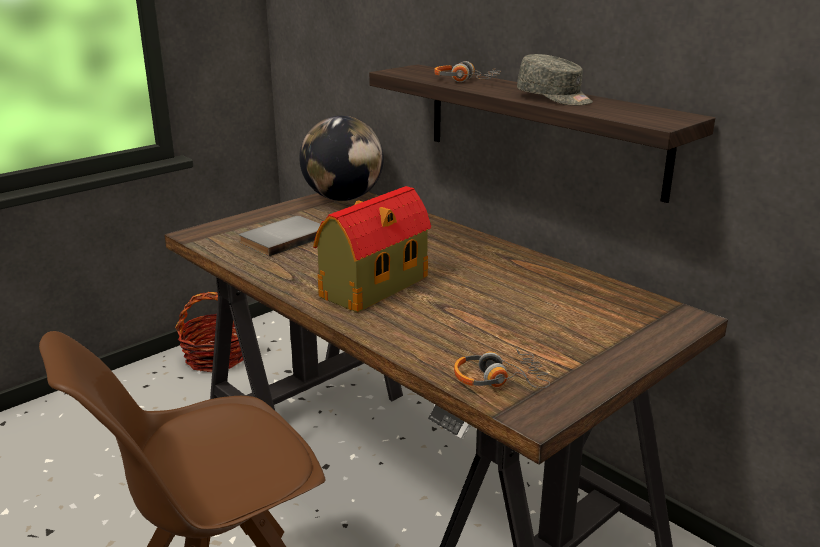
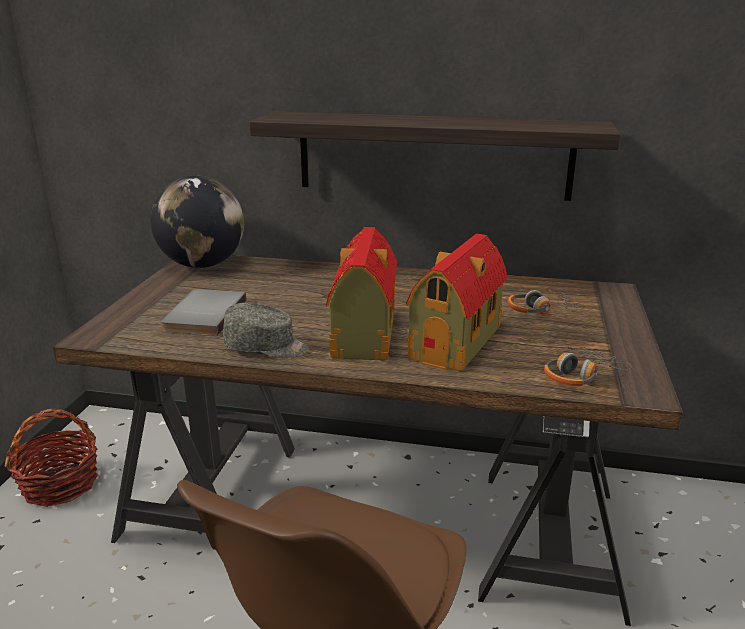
camera: 35 degrees left, 0 degrees up
headphones [434,61,501,82] -> headphones moved to [508,289,585,315]
grey cap [517,54,593,106] -> grey cap moved to [223,303,309,358]
none -> toy house [406,234,507,372]

